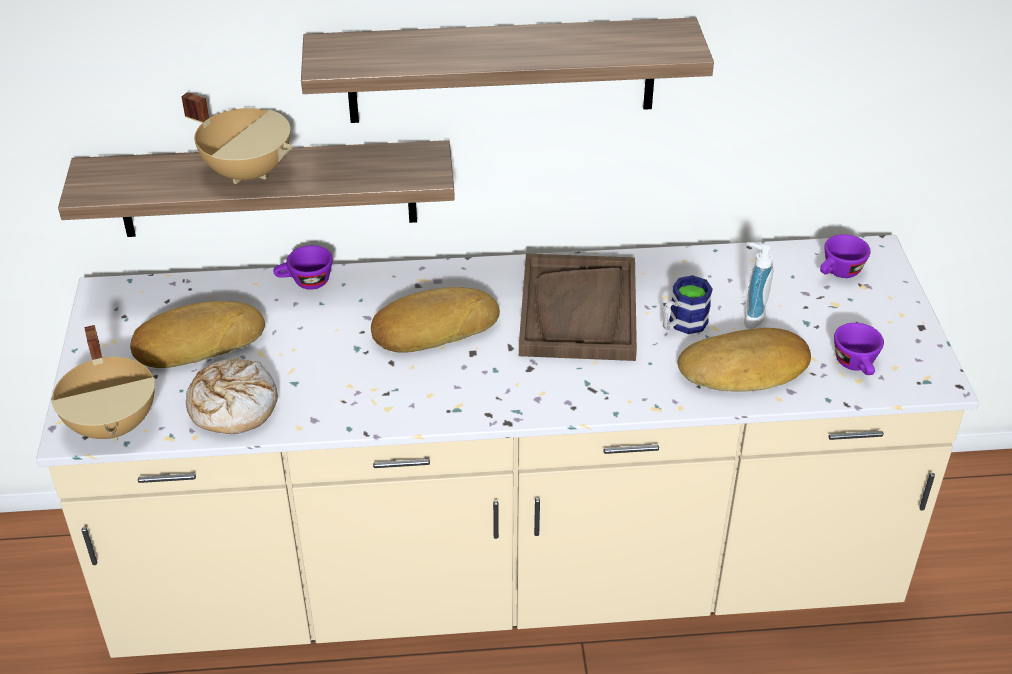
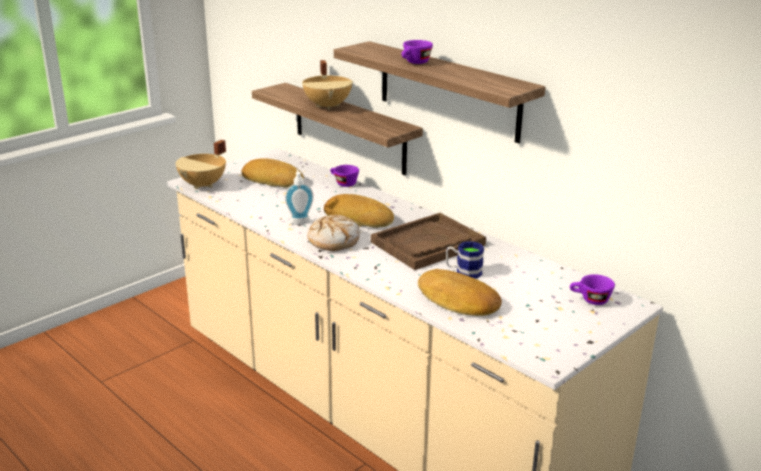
camera: 50 degrees right, 15 degrees down
bread [186,358,278,434] -> bread moved to [307,215,360,251]
soap dispenser [744,242,773,329] -> soap dispenser moved to [285,169,314,225]
purple cup [834,323,884,375] -> purple cup moved to [401,40,433,64]

